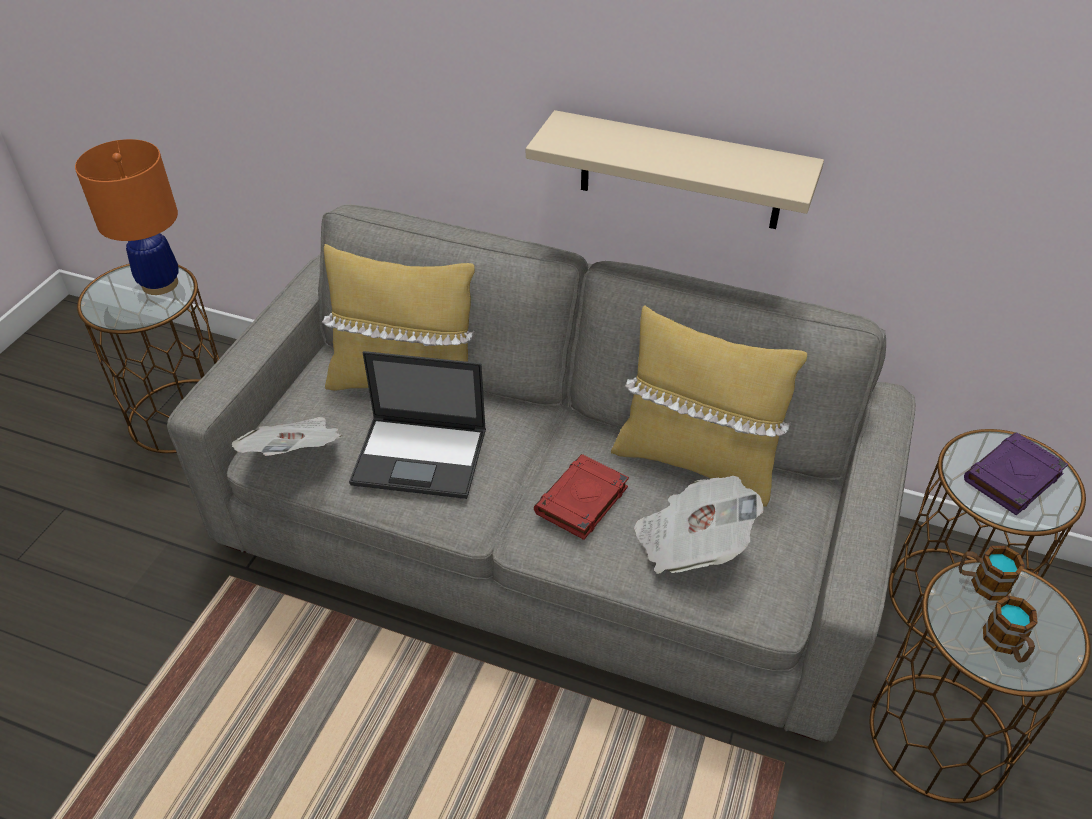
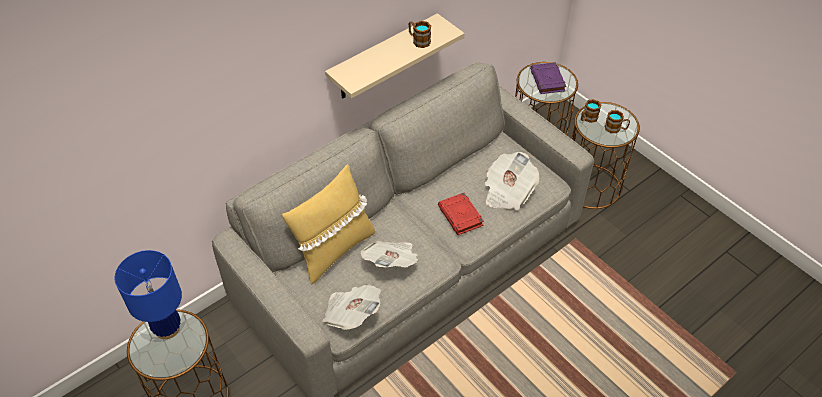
camera: 60 degrees left, 5 degrees up
orange table lamp [75,139,179,295] -> blue table lamp [115,250,182,339]
laptop [349,351,486,499] -> newspaper [361,241,419,268]
yellow pillow [611,305,807,507] -> none
none -> mug [408,21,431,48]

